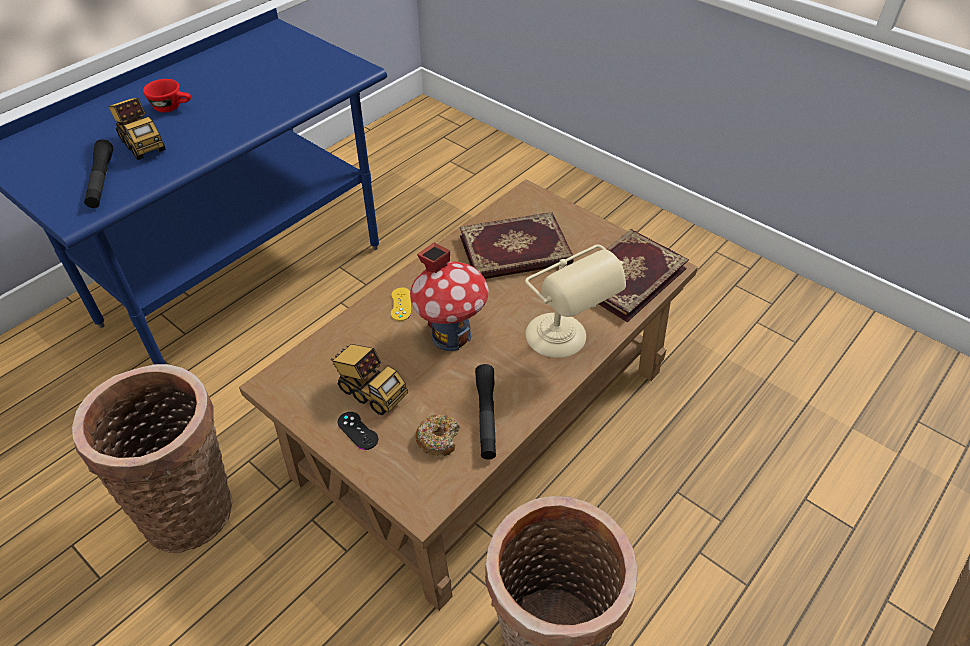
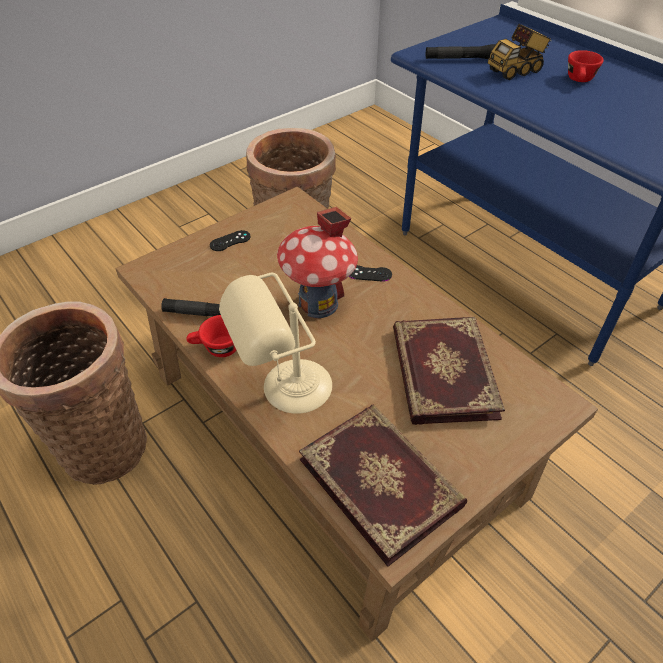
camera: 100 degrees right, 0 degrees up
toy truck [331,344,408,415] -> none
yellow game controller [391,287,411,321] -> black game controller [349,265,392,282]
donut [415,414,460,456] -> none
none -> red cup [186,315,236,357]

